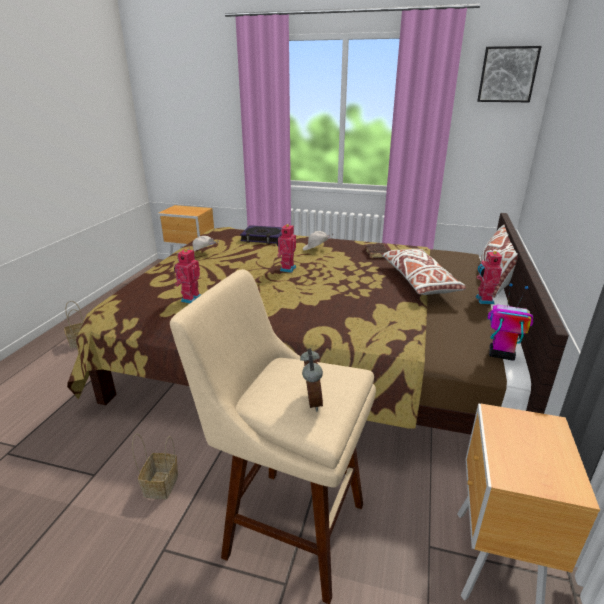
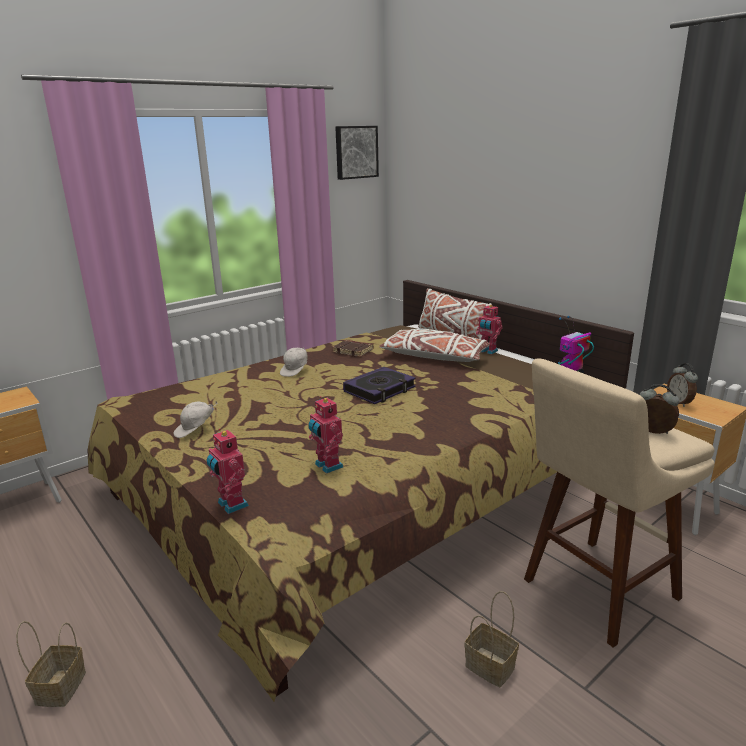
camera: 55 degrees left, 5 degrees down
book [240,225,282,244] -> book moved to [343,367,416,404]
toy robot [276,223,296,273] -> toy robot moved to [206,429,249,514]
none -> alarm clock [667,363,698,407]

